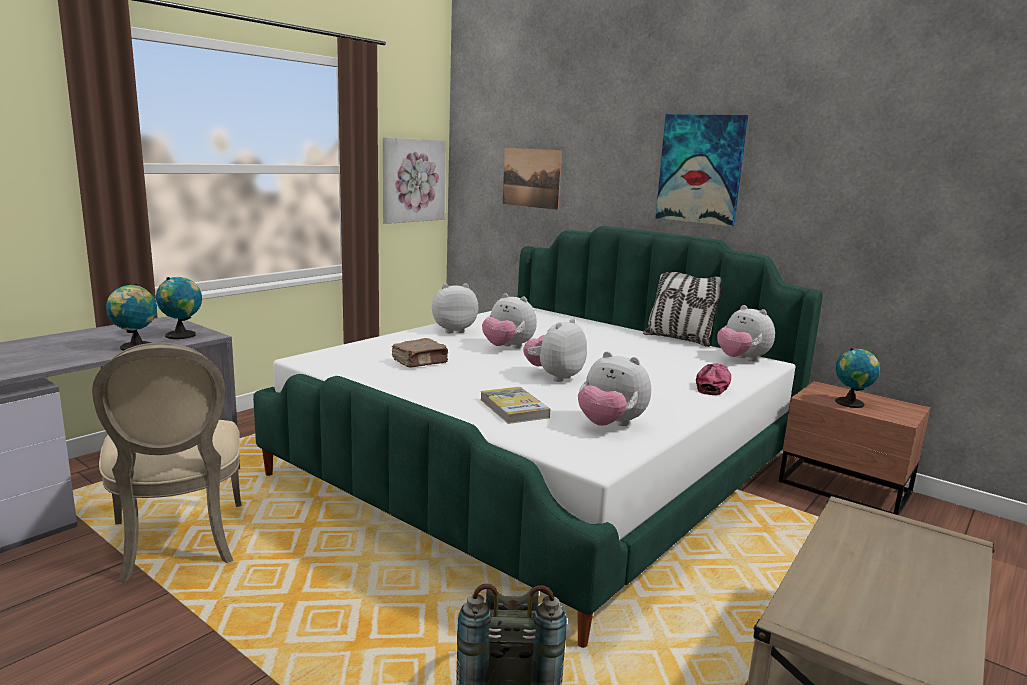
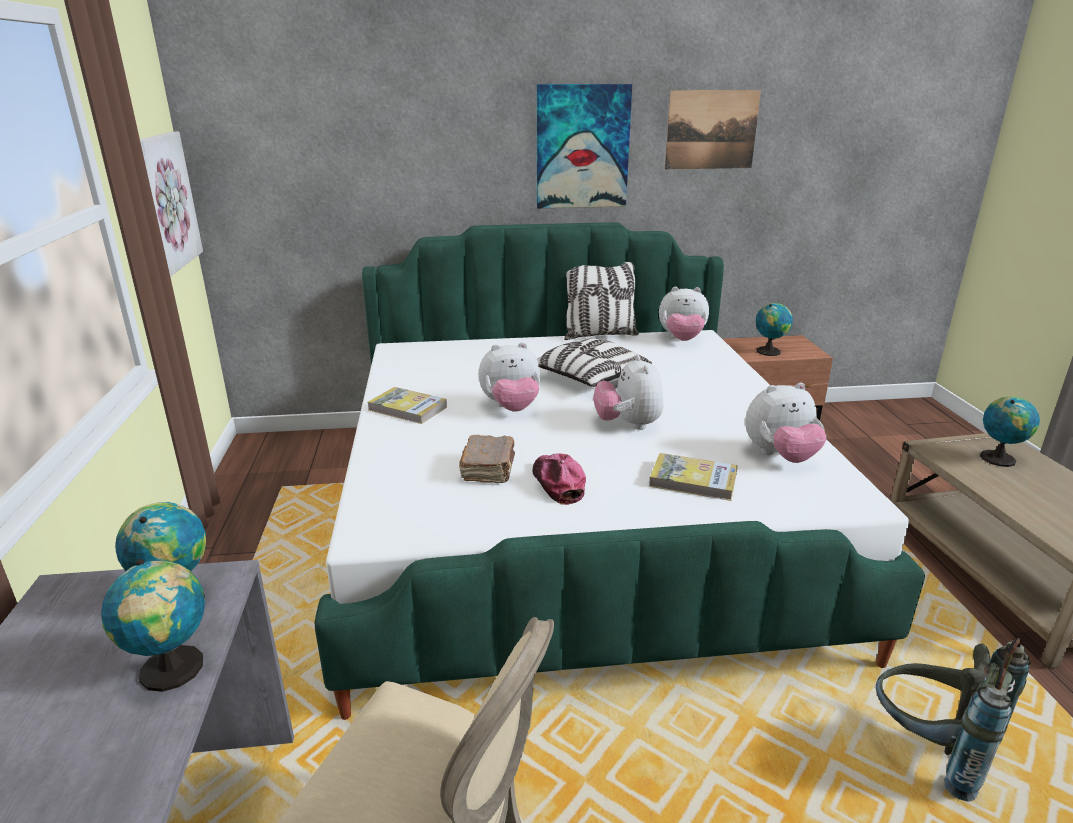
camera: 45 degrees left, 10 degrees up
plush toy [432,283,479,333] -> book [368,387,447,424]
picture [503,148,562,210] -> picture moved to [665,90,761,169]
cap [696,364,731,395] -> cap moved to [532,453,586,505]
none -> pillow [537,338,652,387]
none -> globe [980,396,1040,467]

